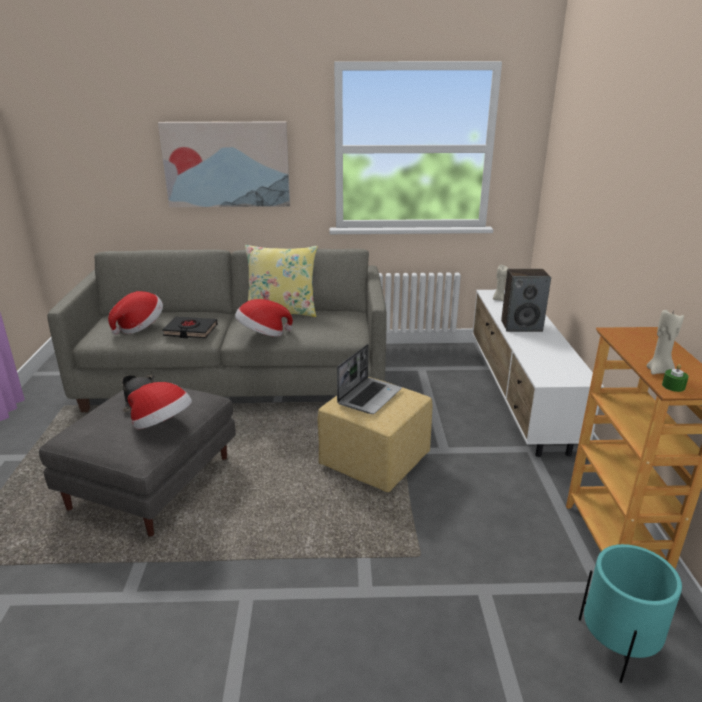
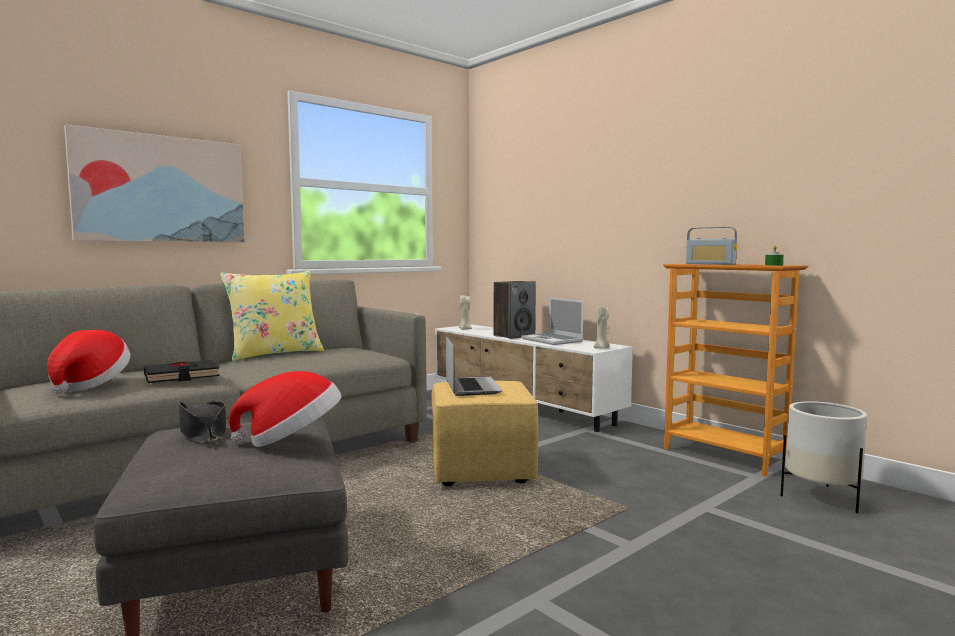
camera: 40 degrees left, 20 degrees down
hat [235,299,293,337] -> none
turquoise planter [579,544,682,683] -> white planter [780,401,867,513]
beige candle [647,310,684,374] -> beige candle moved to [594,307,610,349]
none -> laptop [521,298,584,345]
none -> radio [686,227,737,265]

